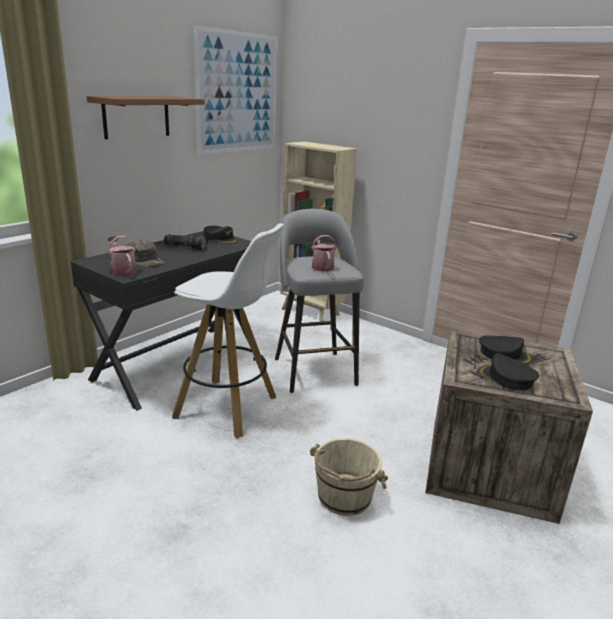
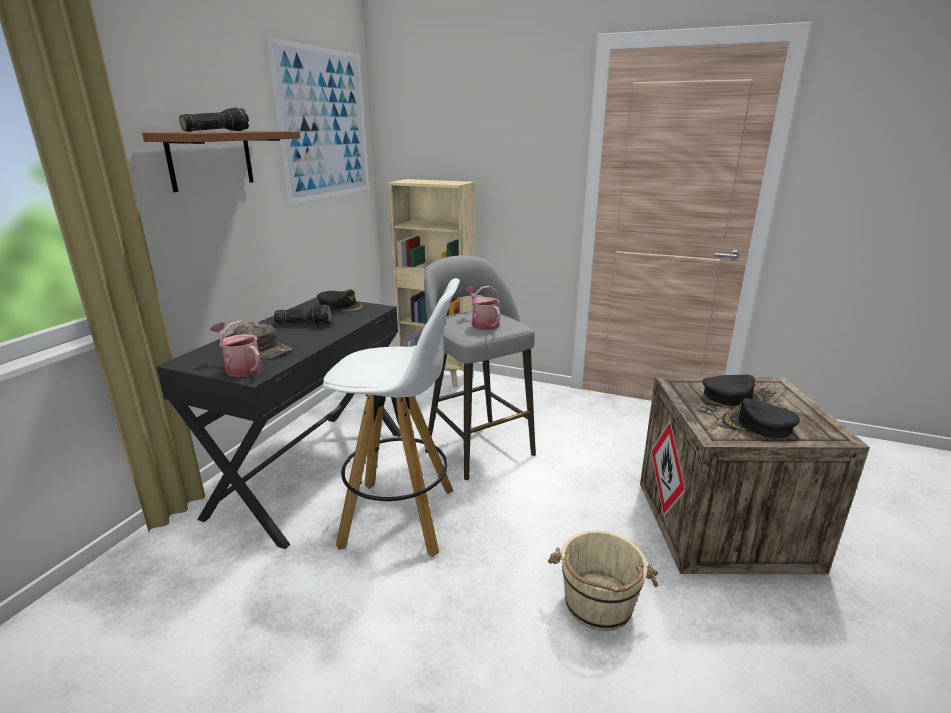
camera: 15 degrees left, 0 degrees up
none -> flashlight [179,108,249,132]

